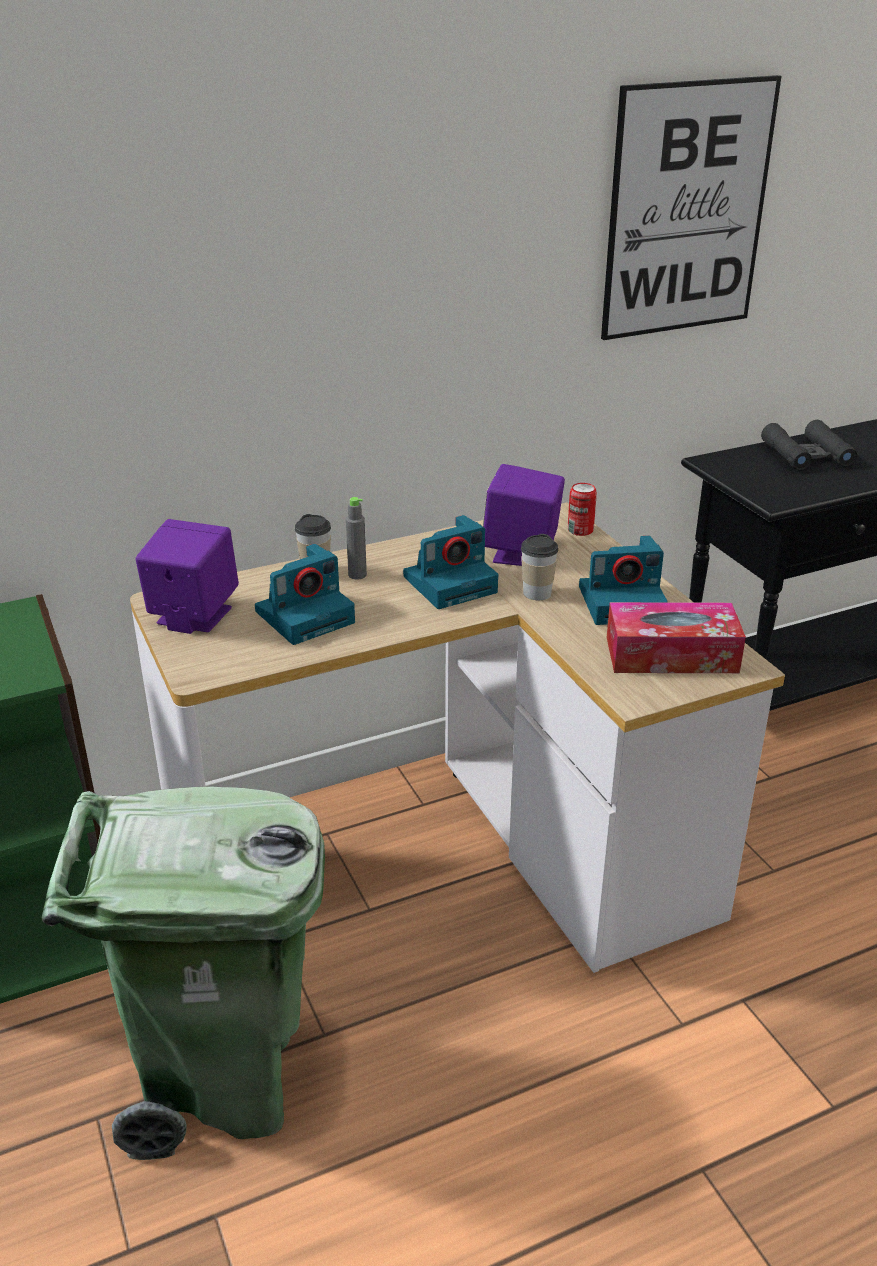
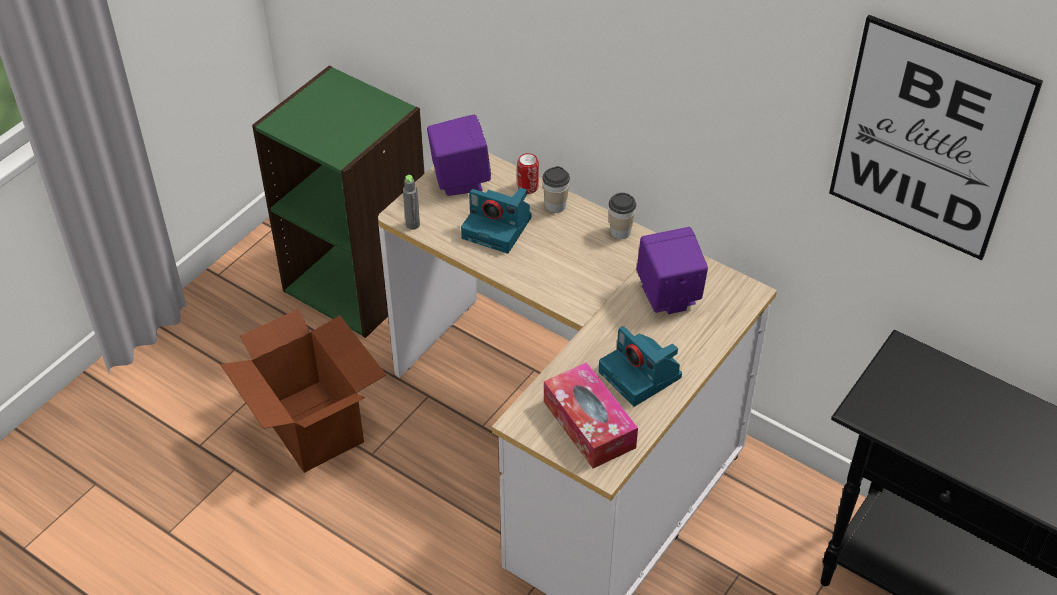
camera: 60 degrees right, 15 degrees up
green trash can [42,787,325,1160] -> cardboard box [220,309,386,473]
grey bottle [346,497,367,579] -> grey bottle moved to [403,175,420,230]
camera [403,515,498,609] -> none
cup [521,534,558,600] -> cup moved to [608,193,636,239]
can [568,483,597,536] -> can moved to [517,153,539,194]
black binoculars [761,420,857,470] -> none

